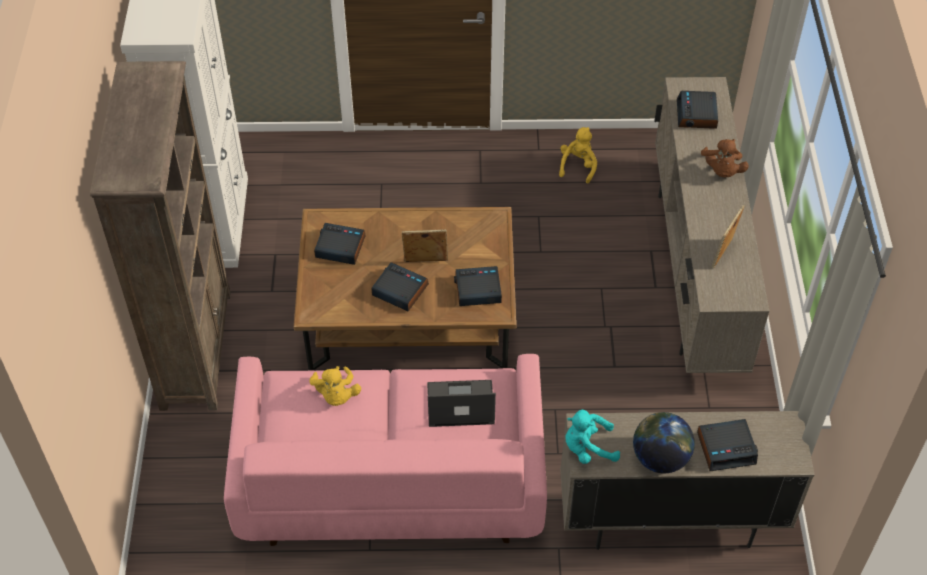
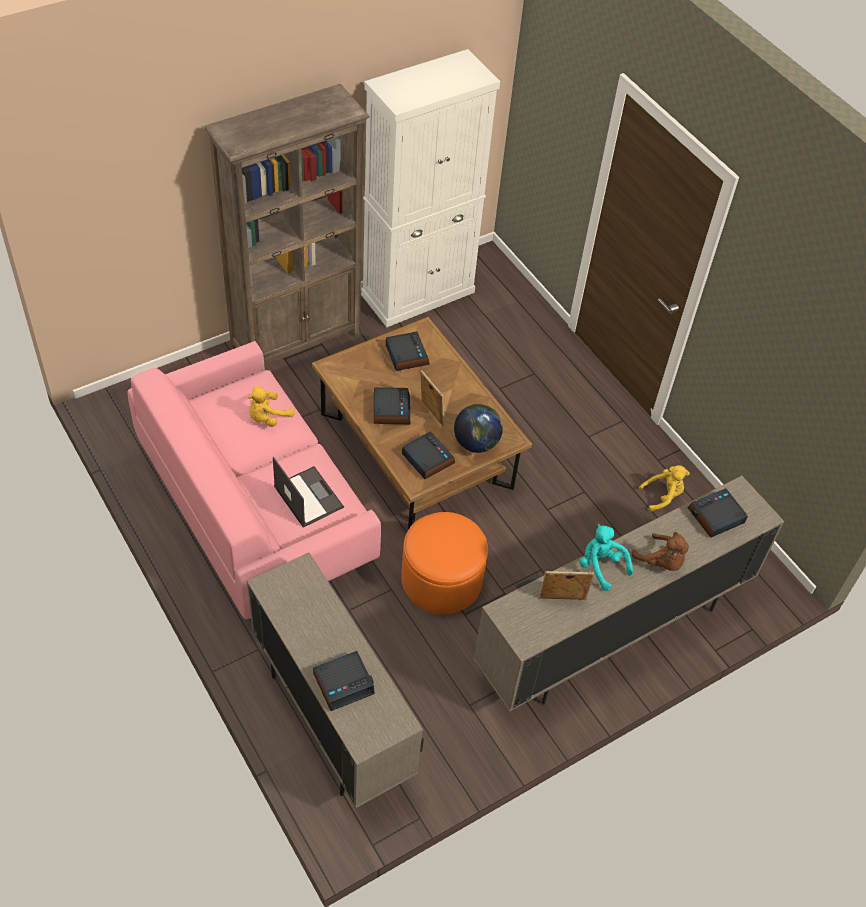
camera: 55 degrees right, 0 degrees up
turquoise plush toy [566,410,620,464] -> turquoise plush toy moved to [579,524,633,591]
globe [633,412,695,473] -> globe moved to [454,403,503,453]
alarm clock [697,419,758,471] -> alarm clock turned 75 degrees counterclockwise [313,651,375,711]
brown plush toy [701,139,749,177] -> brown plush toy turned 105 degrees counterclockwise [631,532,689,571]
none -> orange ottoman [401,512,488,615]

